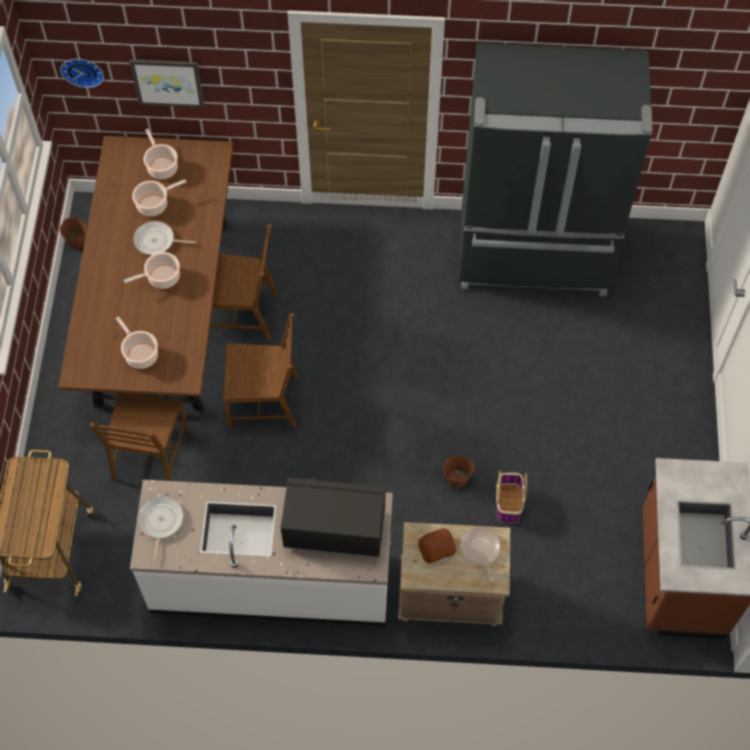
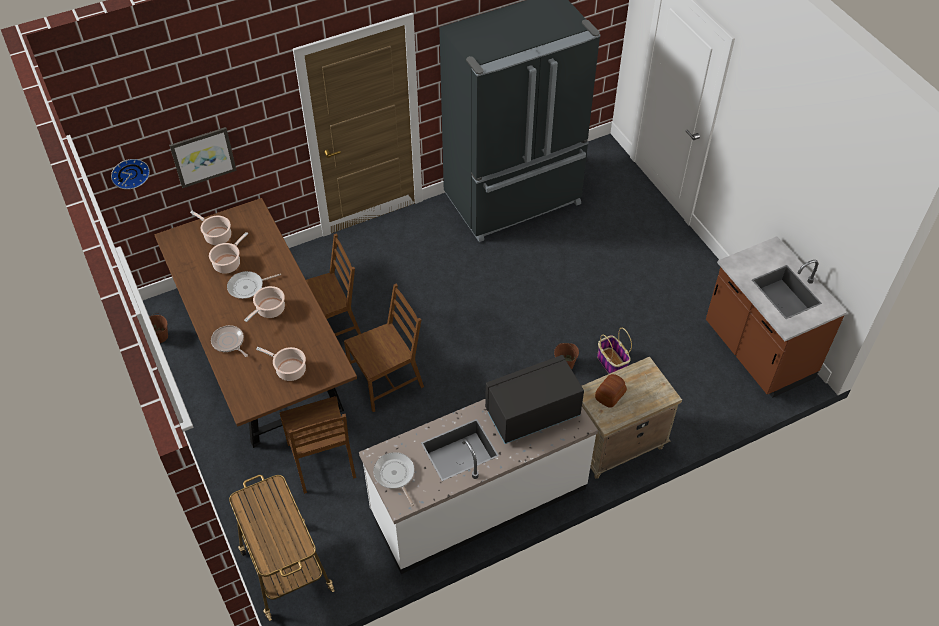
camera: 30 degrees left, 10 degrees down
frying pan [461,527,500,582] -> frying pan moved to [211,325,248,357]

